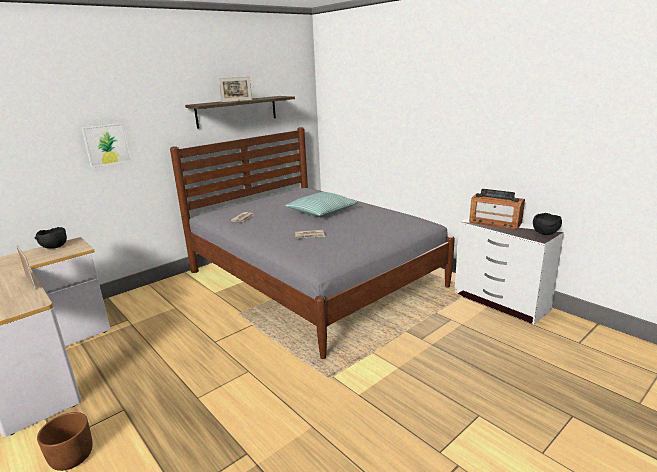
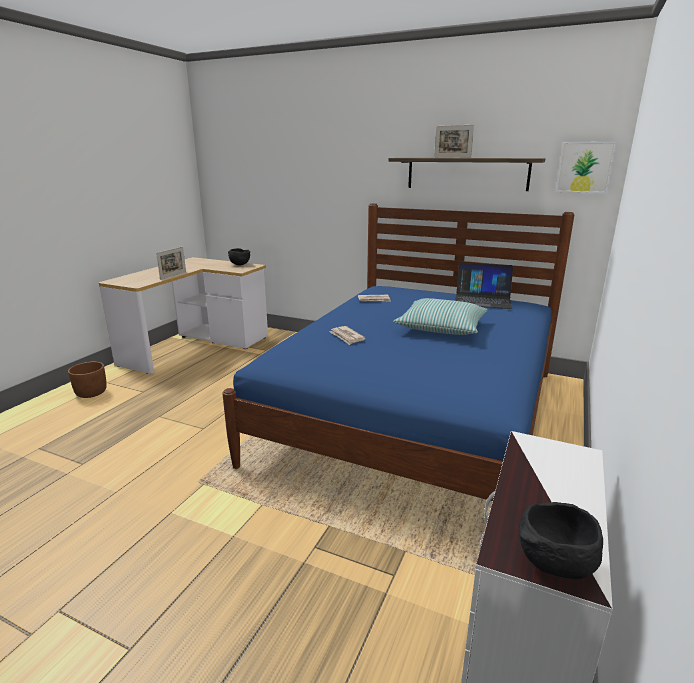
camera: 65 degrees right, 0 degrees up
picture [82,123,131,168] -> picture moved to [556,142,617,193]
grey bed [170,127,455,359] -> blue bed [222,203,574,501]
radio [469,189,525,230] -> none
none -> laptop [455,262,513,309]

